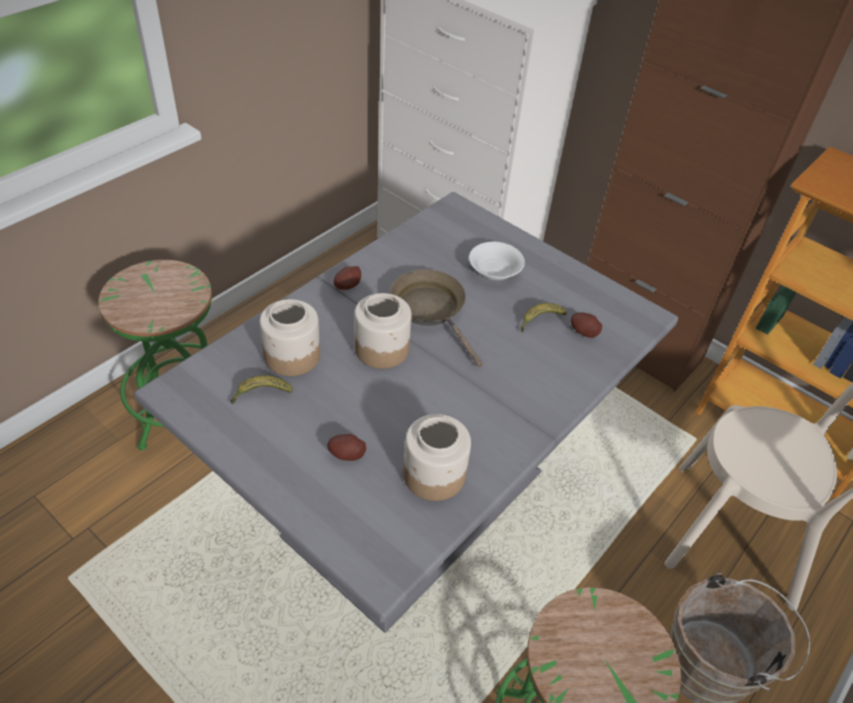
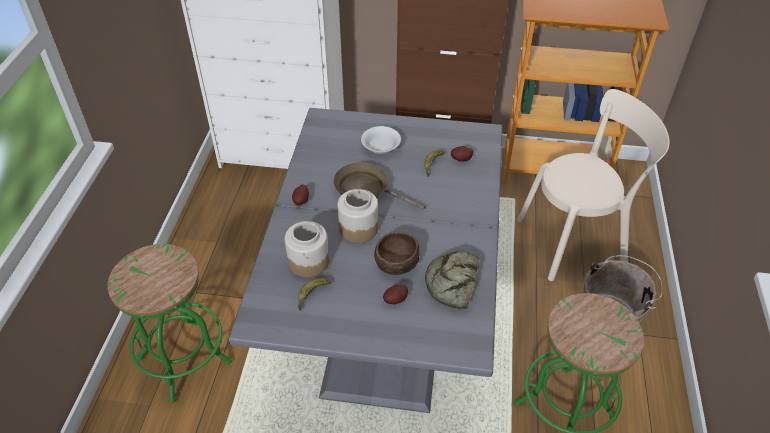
camera: 30 degrees left, 0 degrees up
jar [403,414,471,501] -> bread [425,251,479,309]
none -> brown bowl [374,232,419,275]

